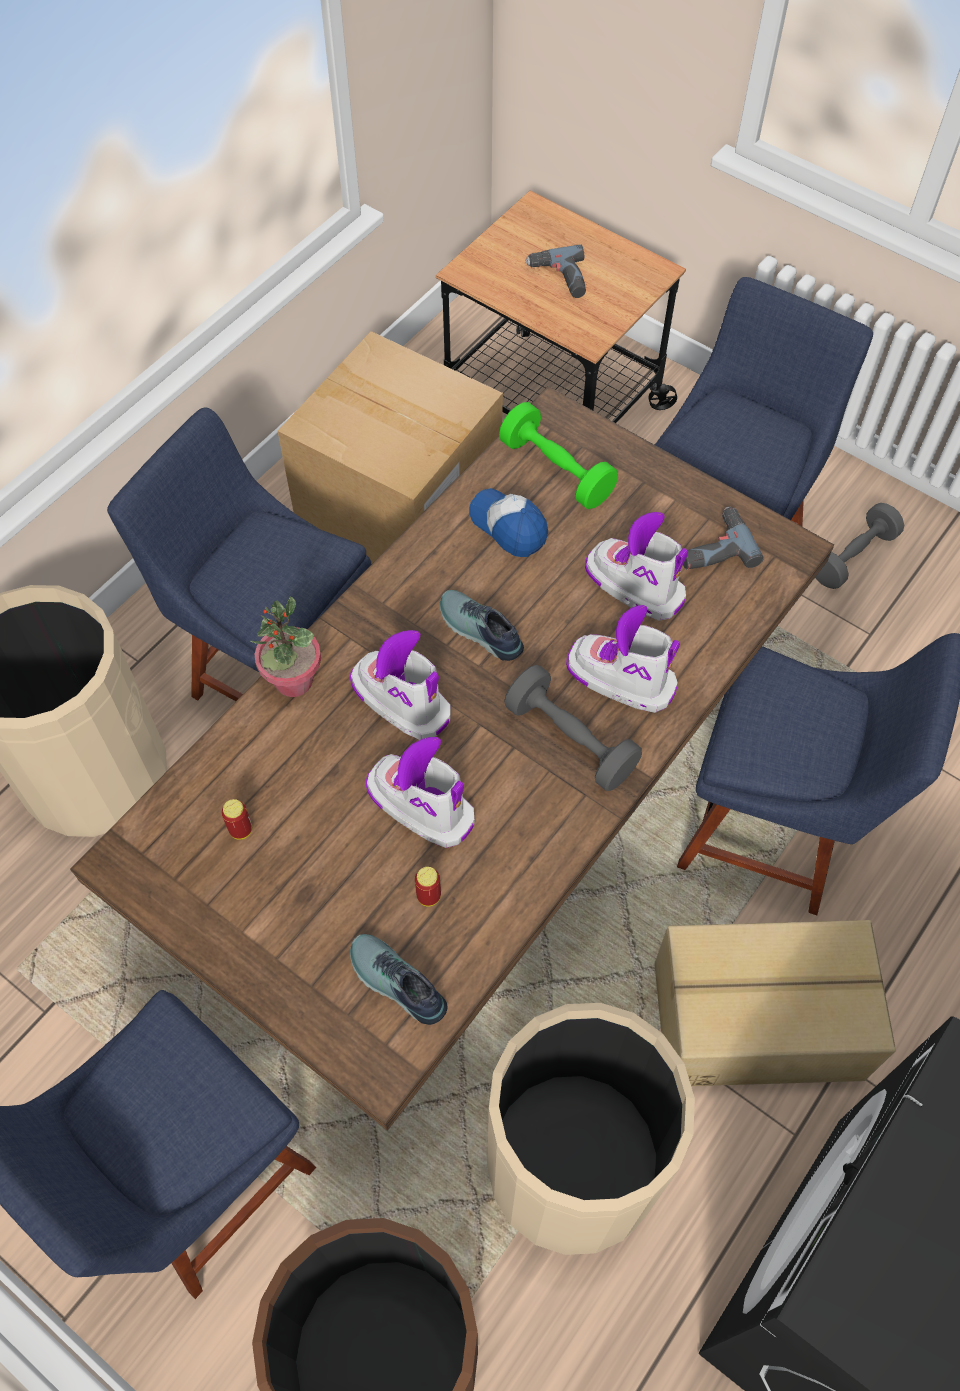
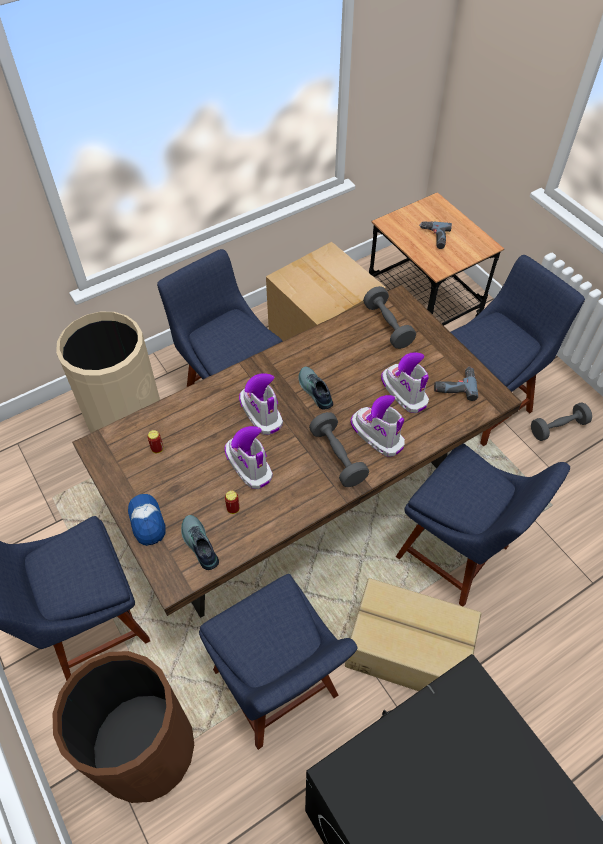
camera: 20 degrees right, 5 degrees down
potted plant [251,597,321,697] -> none
cap [469,488,548,557] -> cap moved to [128,494,165,546]
beige trash can [487,1003,695,1255] -> blue chair [199,574,357,750]
green dumbbell [499,402,618,509] -> grey dumbbell [363,286,416,349]

